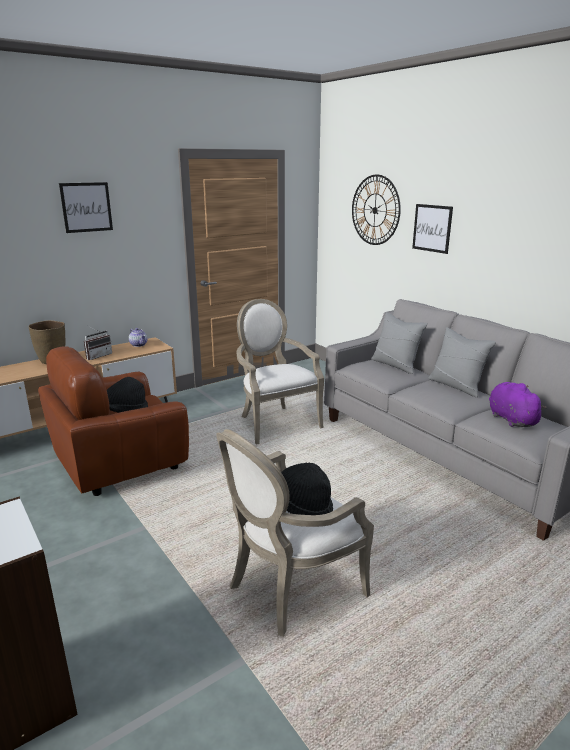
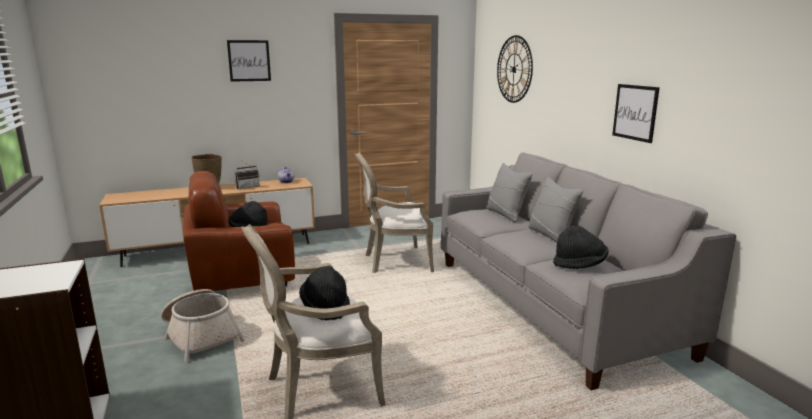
camera: 15 degrees right, 5 degrees down
armchair [237,299,324,445] -> armchair turned 90 degrees counterclockwise [355,152,434,273]
picture [412,204,453,254] -> picture moved to [612,84,660,143]
purple plush toy [489,382,547,427] -> black hat [553,226,609,269]
none -> basket [161,289,245,362]

